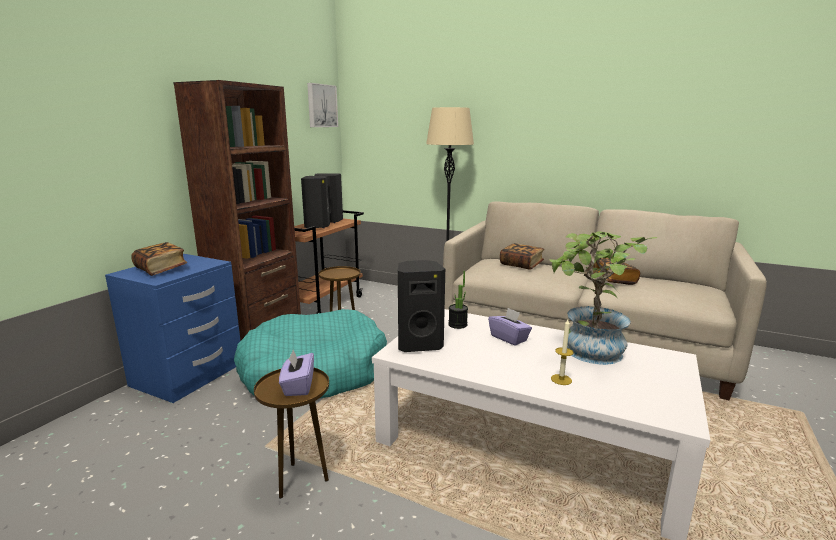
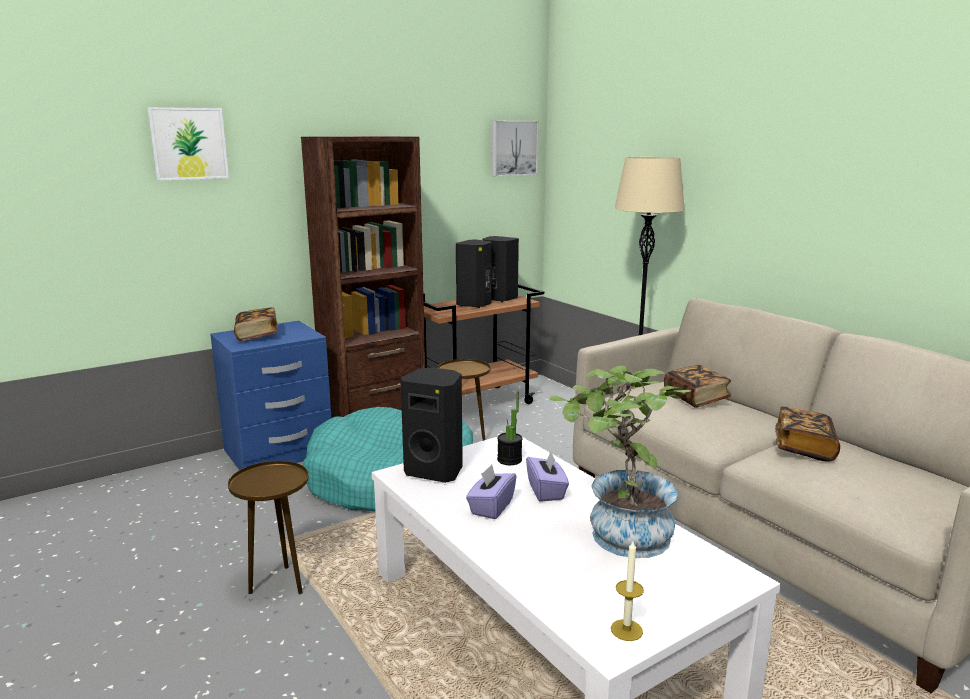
camera: 30 degrees right, 0 degrees up
purple tissue box [279,350,314,396] -> purple tissue box moved to [466,464,517,519]
candle [551,319,574,385] -> candle moved to [611,541,644,641]
none -> picture [147,107,229,181]

